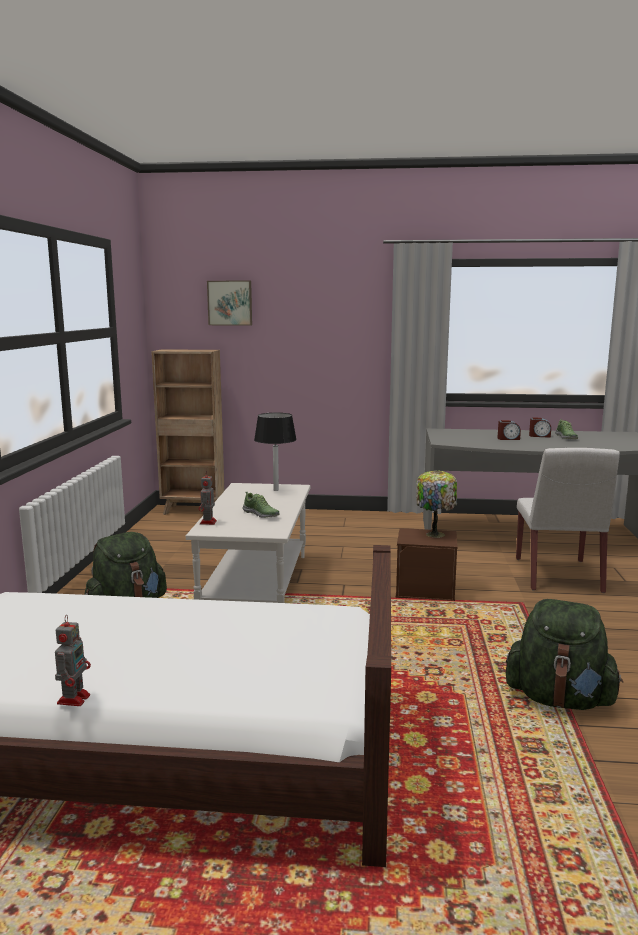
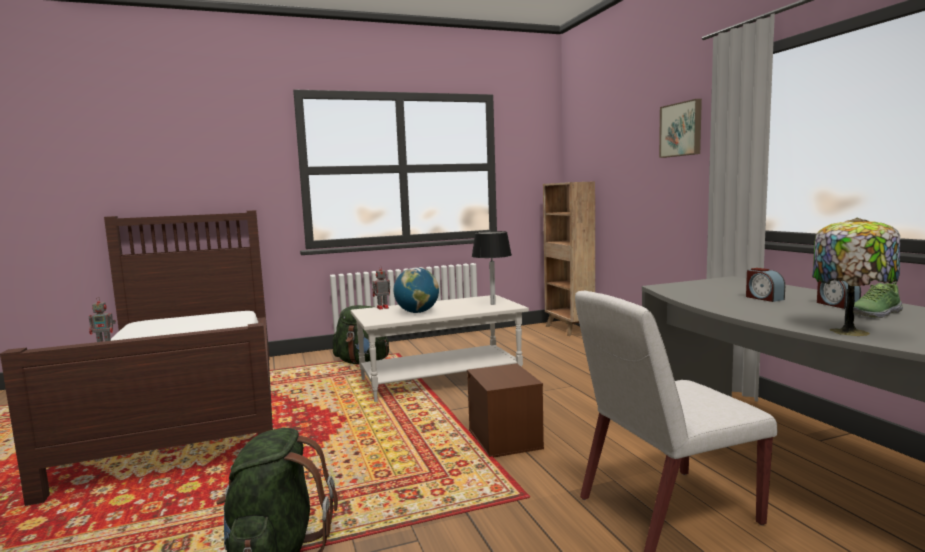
camera: 65 degrees right, 5 degrees down
picture [207,281,252,325] -> picture moved to [659,99,702,158]
shoe [243,492,280,518] -> globe [394,268,439,313]
table lamp [416,470,457,538] -> table lamp moved to [812,218,900,336]

